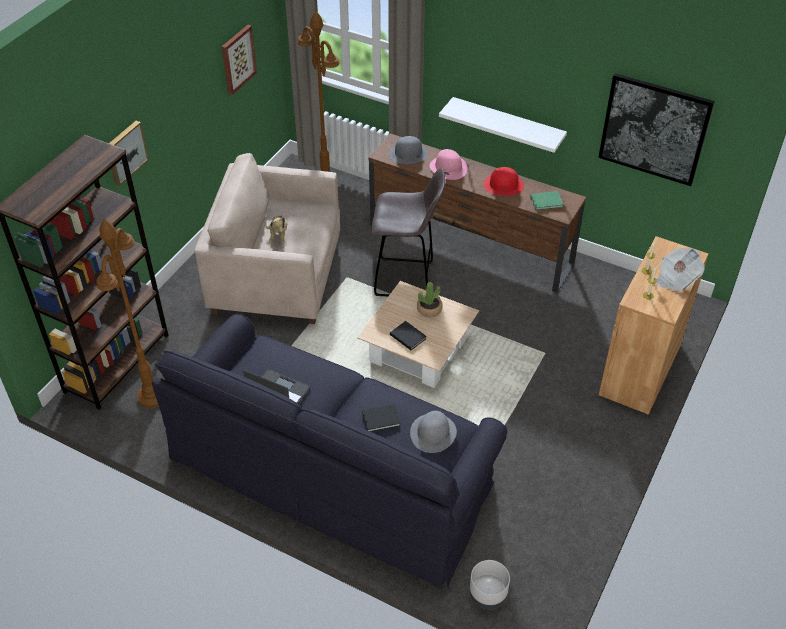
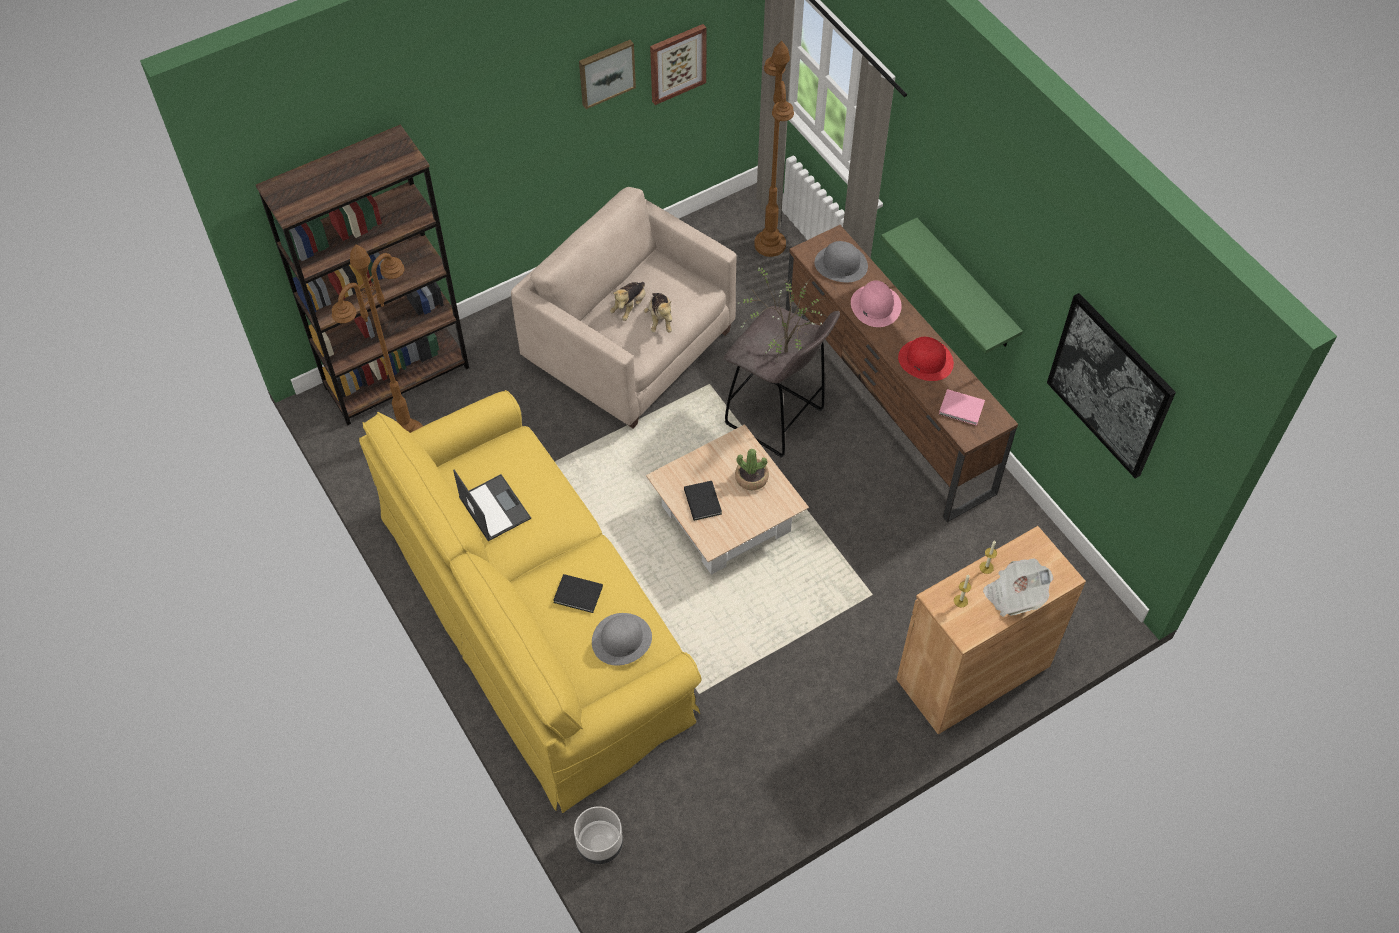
camera: 30 degrees right, 10 degrees up
picture [109,121,149,186] -> picture moved to [579,40,636,109]
black sofa [152,314,507,589] -> yellow sofa [359,390,702,813]
white shelf [439,97,567,153] -> green shelf [881,218,1023,354]
green book [530,191,564,211] -> pink book [939,389,985,426]
none -> plush toy [644,293,672,333]
none -> potted plant [738,266,829,365]

